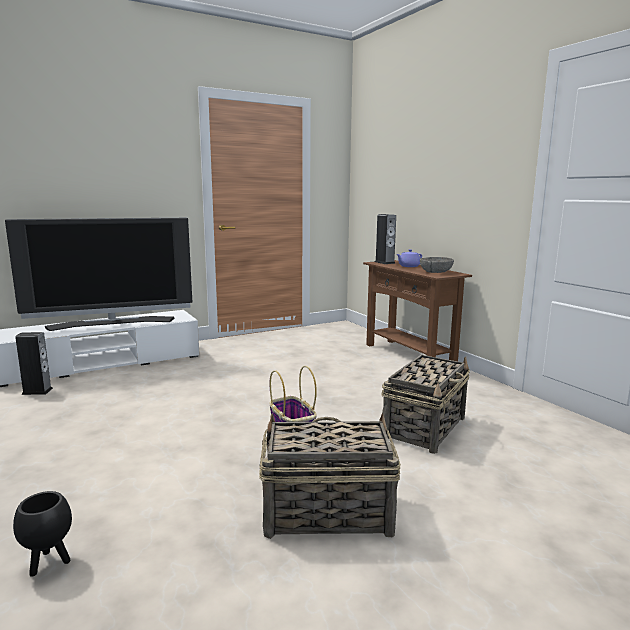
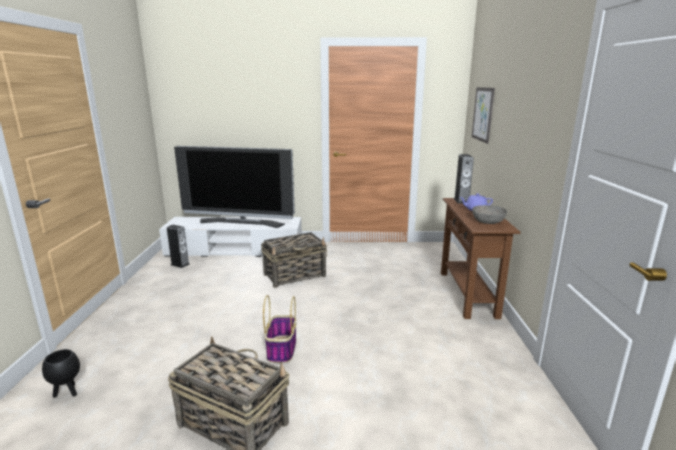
camera: 30 degrees right, 5 degrees up
basket [381,355,470,454] -> basket moved to [261,232,327,288]
none -> picture [472,87,495,144]

